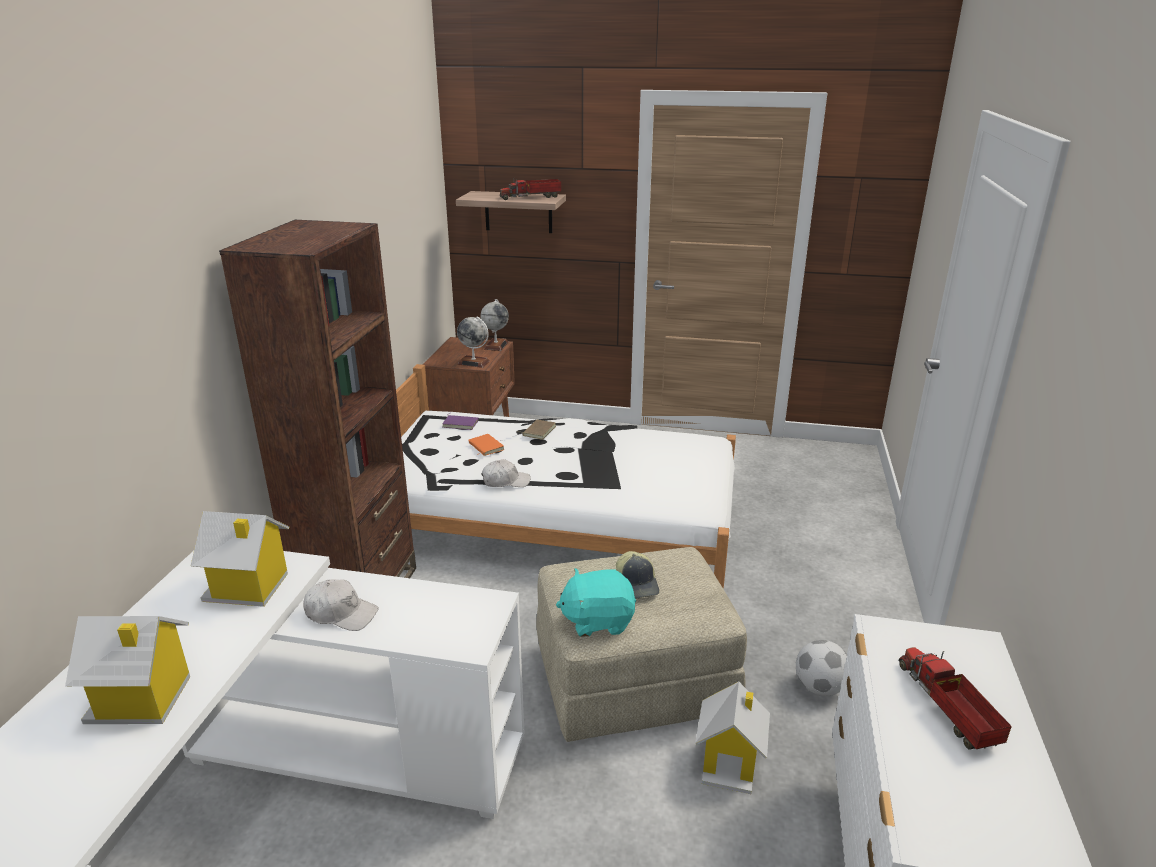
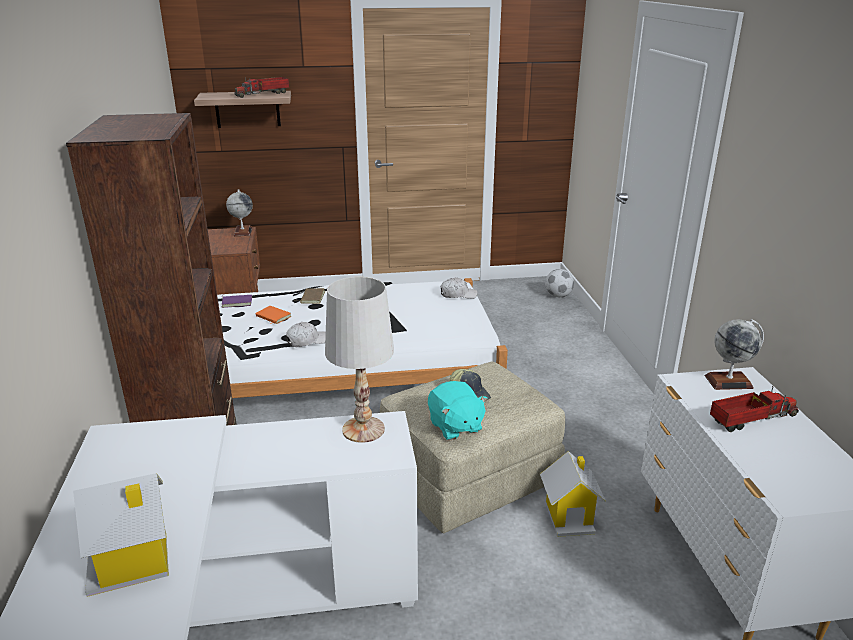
camera: 20 degrees left, 0 degrees up
toy house [191,511,289,607] -> none
white cap [303,579,379,631] -> white cap moved to [440,277,478,299]
globe [457,317,490,368] -> globe moved to [705,319,764,390]
turquoise plush toy [556,568,636,637] -> turquoise plush toy turned 90 degrees counterclockwise [428,381,488,440]
football [796,640,847,696] -> football moved to [545,269,574,297]
toy truck [898,647,1012,750] -> toy truck turned 105 degrees clockwise [710,386,799,432]
none -> white table lamp [325,277,394,443]

